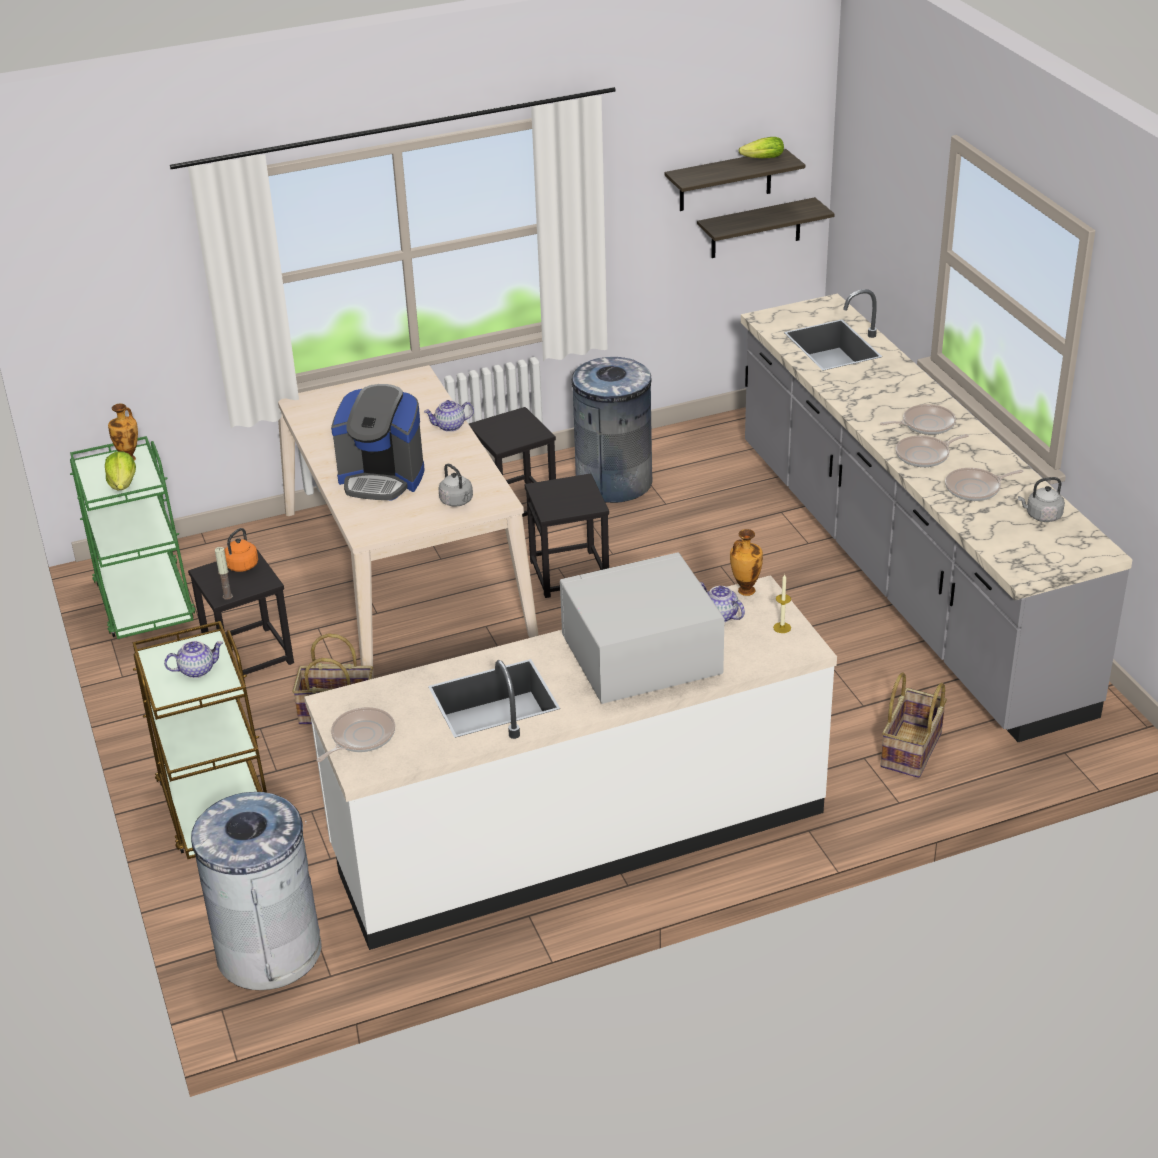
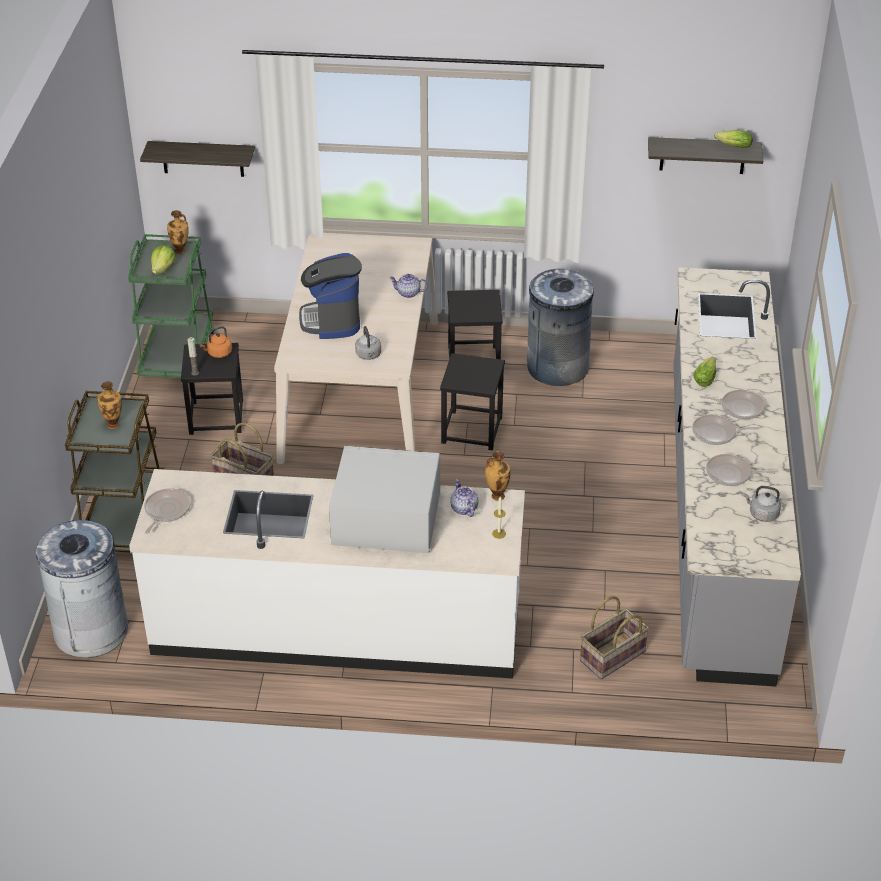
camera: 25 degrees right, 5 degrees up
teapot [164,641,223,678] -> vase [97,381,122,429]
frying pan [316,707,395,762] -> frying pan turned 45 degrees counterclockwise [144,488,191,534]
coffee machine [331,384,425,501] -> coffee machine turned 45 degrees clockwise [299,253,362,339]
shelf [697,197,834,258] -> shelf moved to [140,141,255,177]
none -> lettuce [693,357,716,387]

